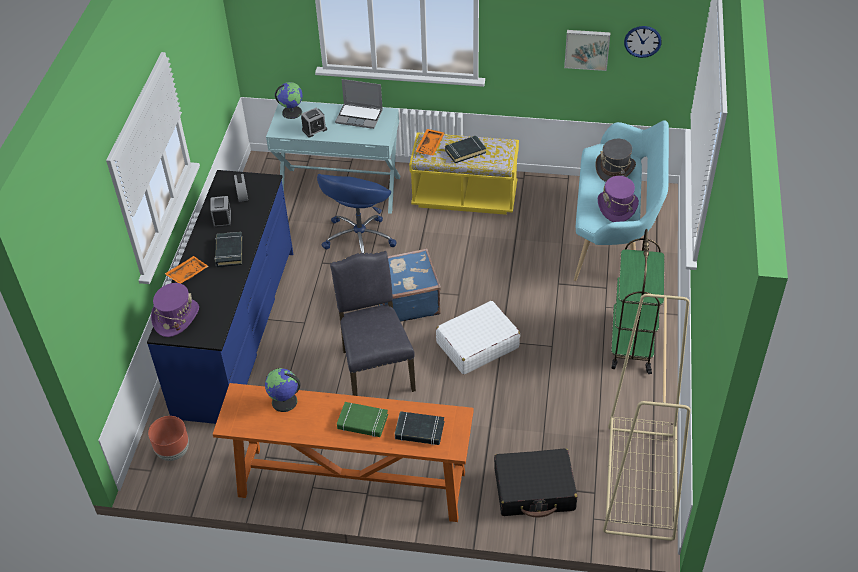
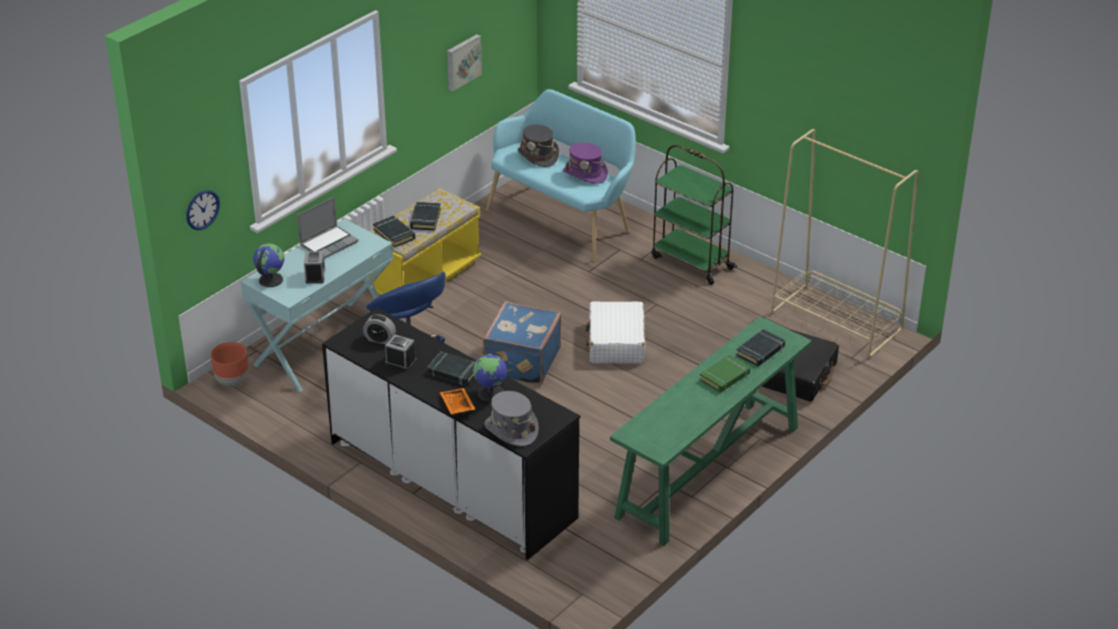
camera: 60 degrees left, 10 degrees down
blue dresser [147,170,293,424] -> black dresser [322,307,580,560]
brown planter [148,416,189,461] -> brown planter moved to [211,342,249,387]
purple hat [151,283,199,337] -> grey hat [484,391,539,446]
orange console table [213,383,474,522] -> green console table [610,316,812,546]
globe [265,368,300,412] -> globe moved to [473,354,507,402]
grey chair [330,251,416,396] -> none
orange tray [415,129,444,155] -> black book [373,216,415,247]
wall clock [624,26,662,58] -> wall clock moved to [186,190,220,230]

